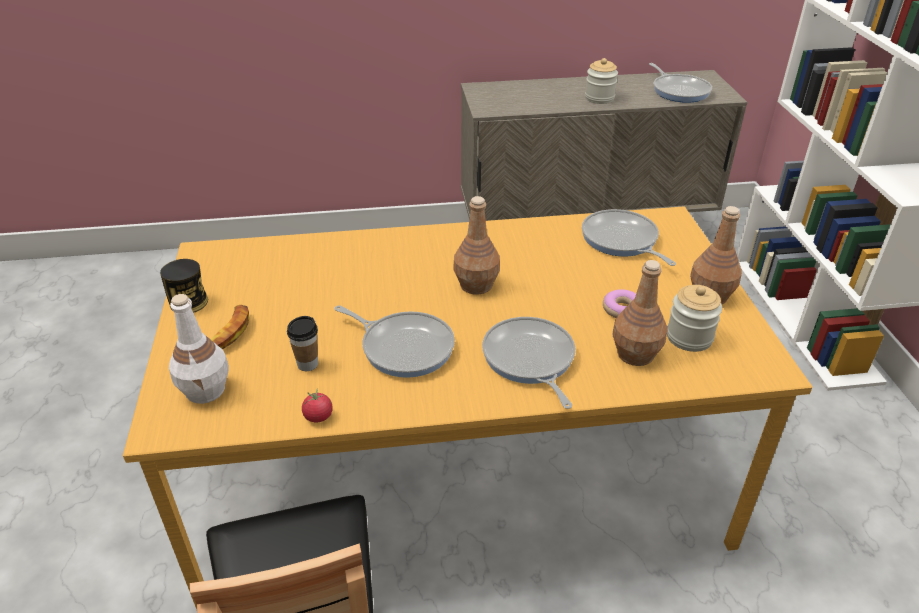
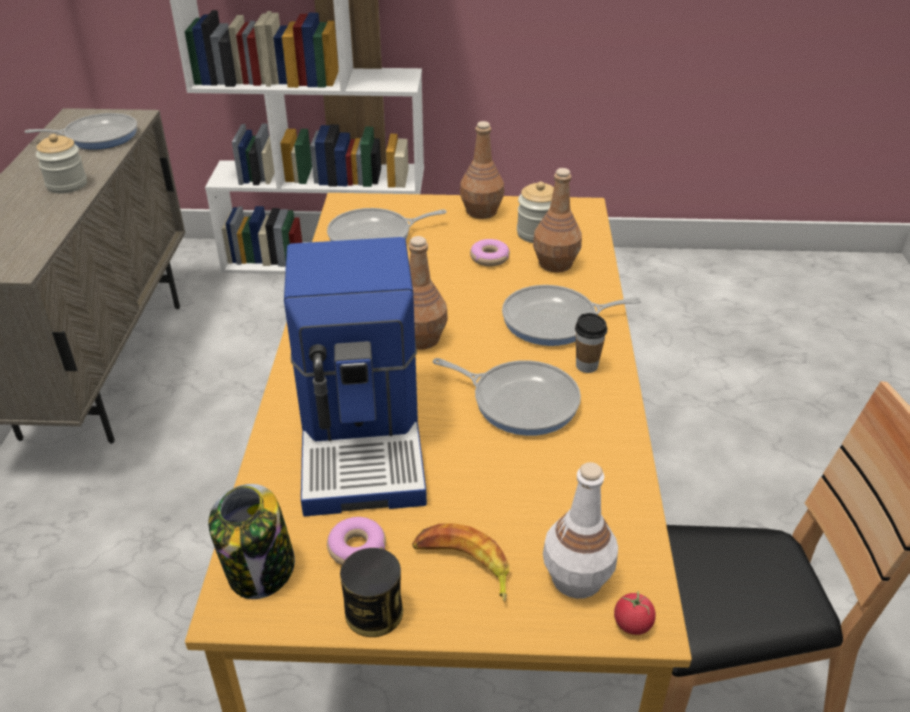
camera: 80 degrees left, 0 degrees up
cup [287,316,318,371] -> cup moved to [575,313,607,373]
tomato [302,388,333,423] -> tomato moved to [614,591,656,635]
frying pan [334,305,455,378] -> frying pan turned 75 degrees clockwise [433,358,581,436]
none -> jar [208,484,295,599]
none -> coffee machine [284,237,427,516]
none -> donut [327,517,386,565]

